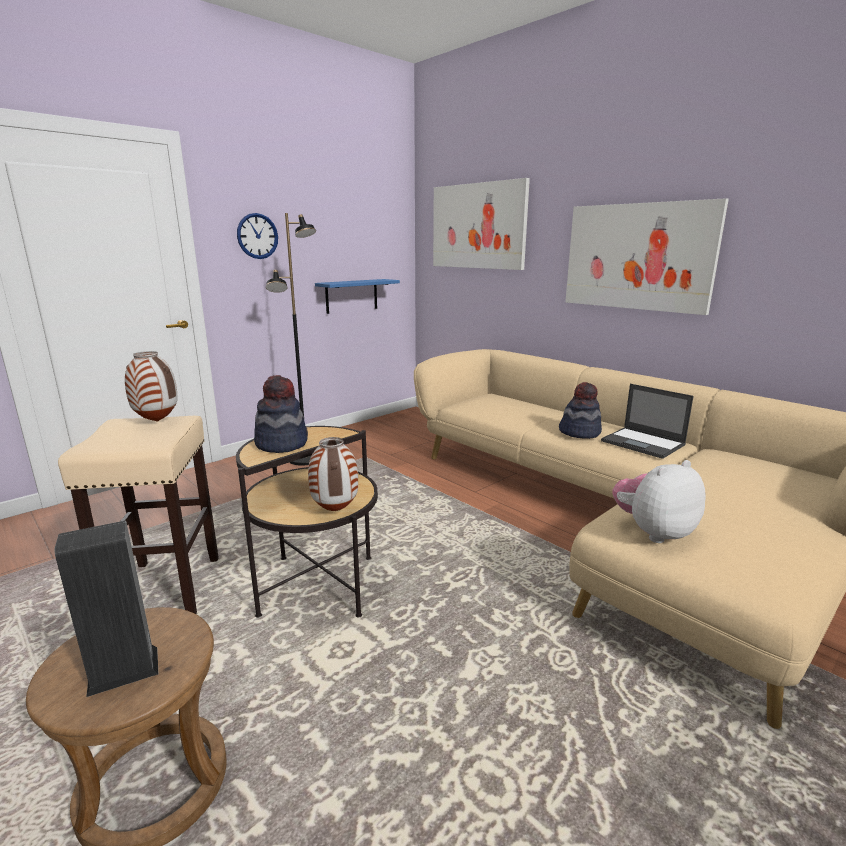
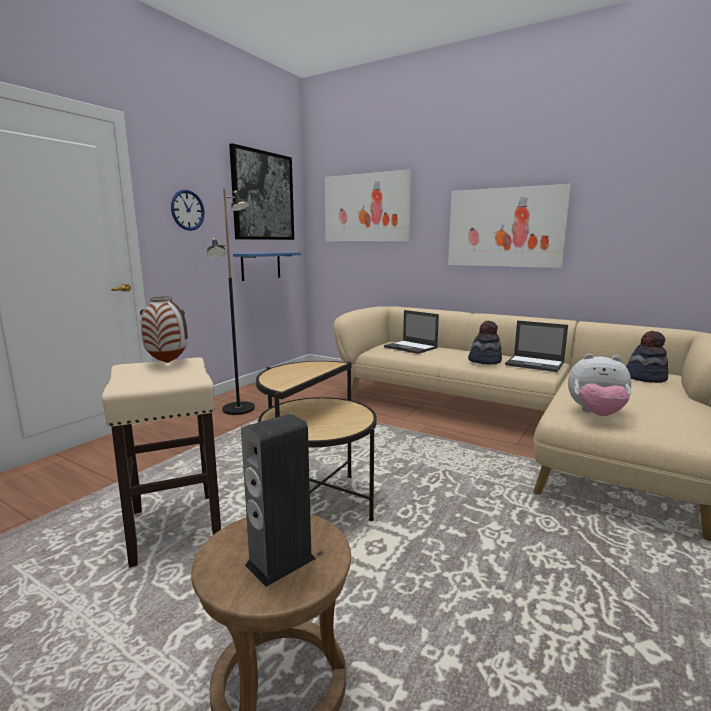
camera: 15 degrees left, 5 degrees down
hat [254,375,308,453] -> hat moved to [626,331,668,383]
vase [308,437,358,511] -> none
plush toy [612,460,706,543] -> plush toy turned 120 degrees counterclockwise [568,354,631,416]
none -> picture [229,143,294,240]
none -> laptop [384,310,439,354]

